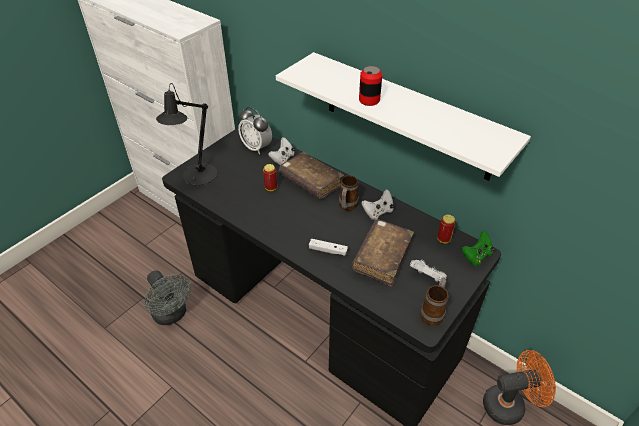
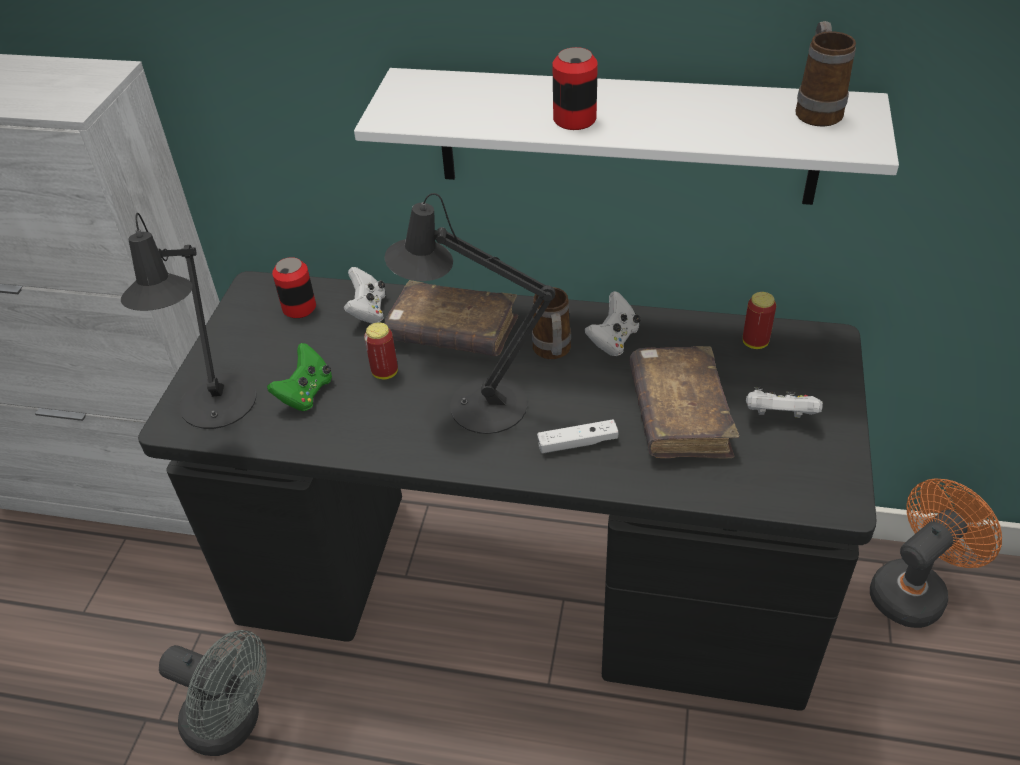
camera: 25 degrees left, 0 degrees up
alarm clock [238,107,272,154] -> can [272,257,316,318]
mug [420,278,448,326] -> mug moved to [795,21,856,127]
green game controller [462,231,495,266] -> green game controller moved to [267,343,332,411]
none -> black table lamp [385,193,555,434]

